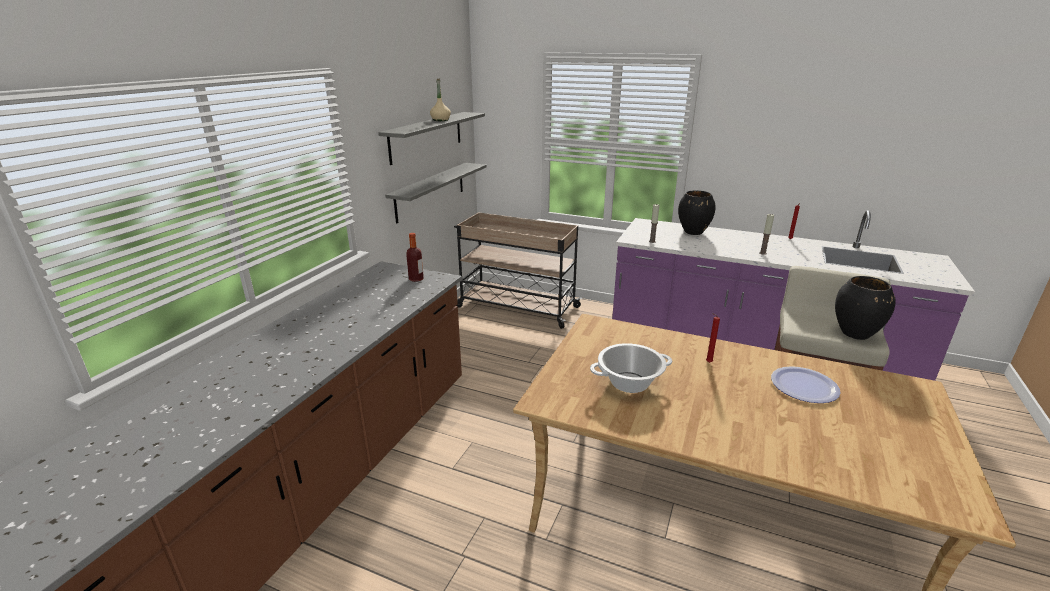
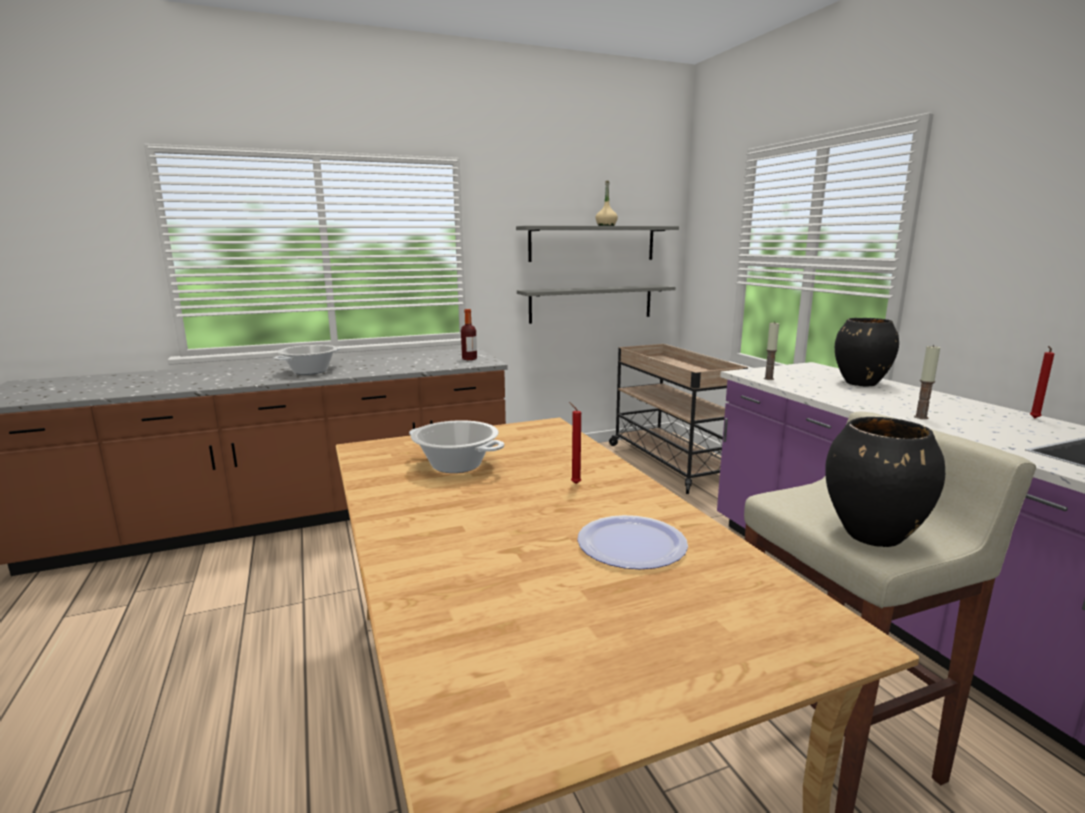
camera: 45 degrees right, 10 degrees down
none -> cooking pot [273,345,341,375]

